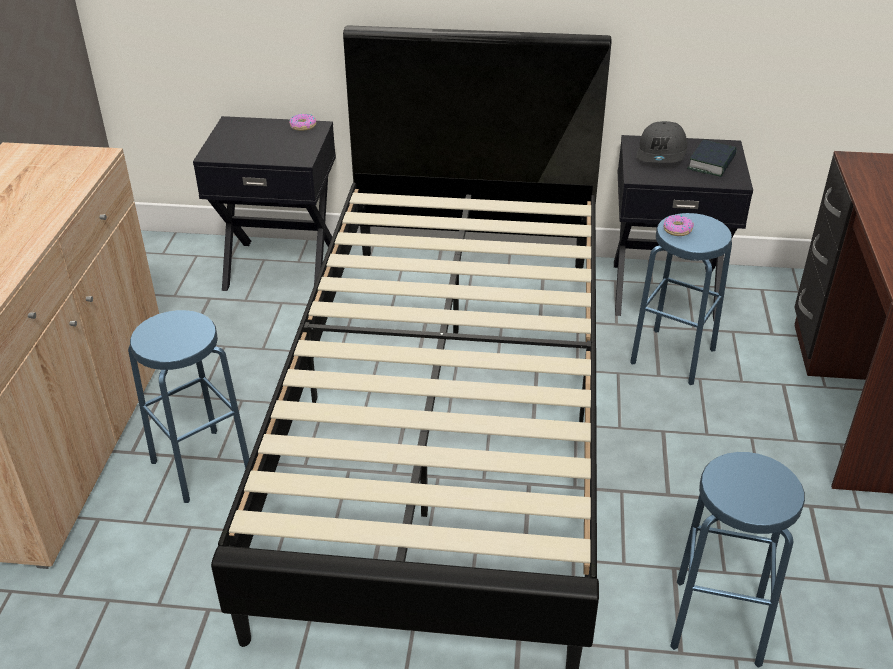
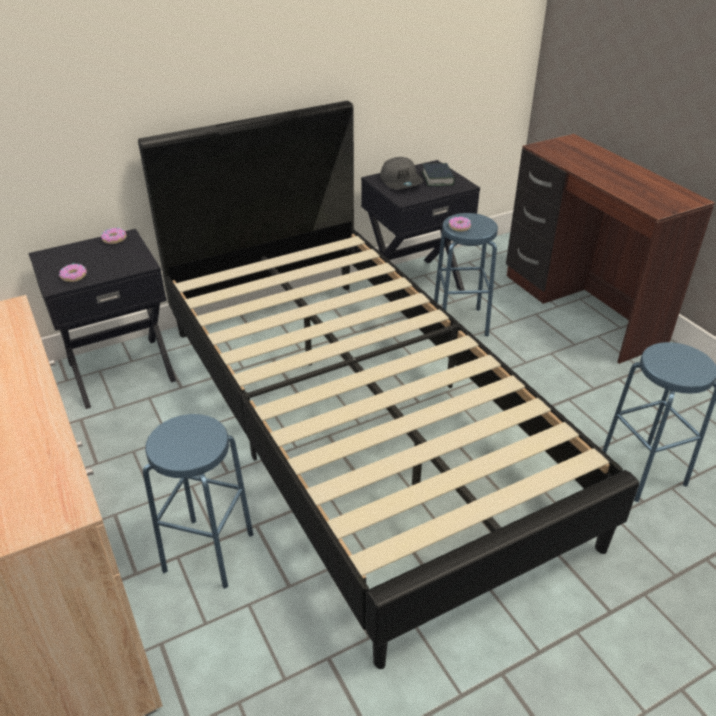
camera: 35 degrees left, 0 degrees up
none -> donut [59,263,87,282]

